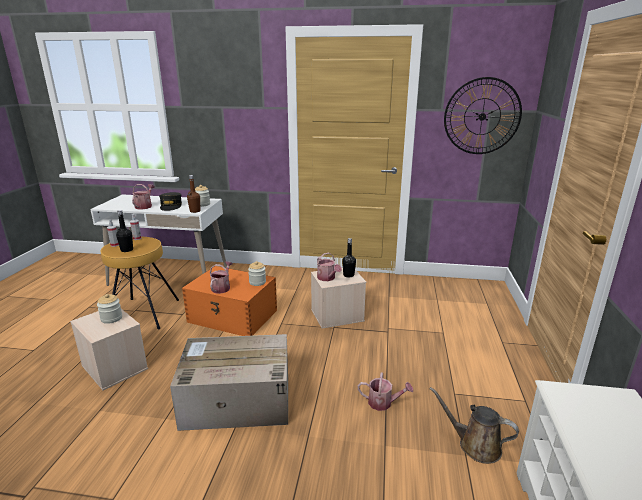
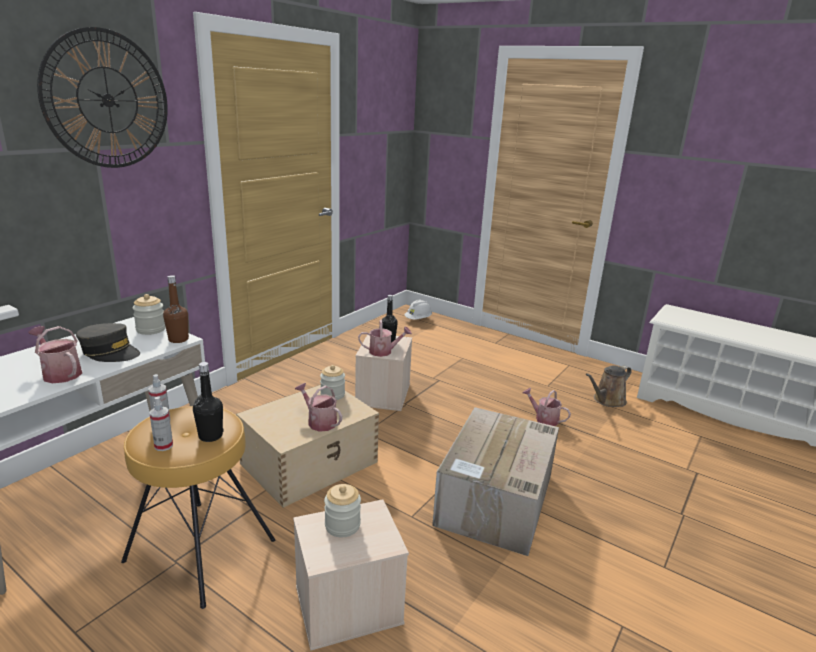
camera: 65 degrees left, 0 degrees up
orange storage box [182,266,277,336] -> beige storage box [236,385,379,508]
watering can [358,372,413,411] -> watering can turned 90 degrees counterclockwise [522,388,571,426]
wall clock [444,77,522,154] -> wall clock moved to [37,27,168,168]
none -> white hard hat [404,300,432,320]

